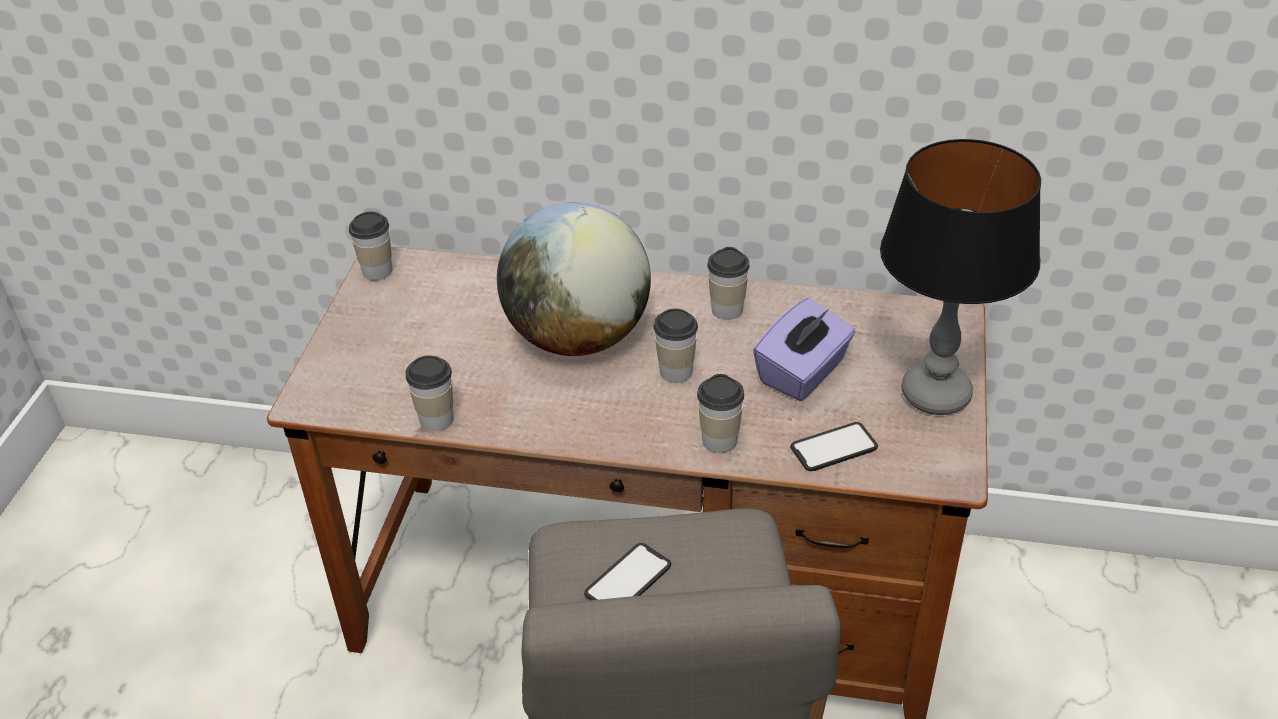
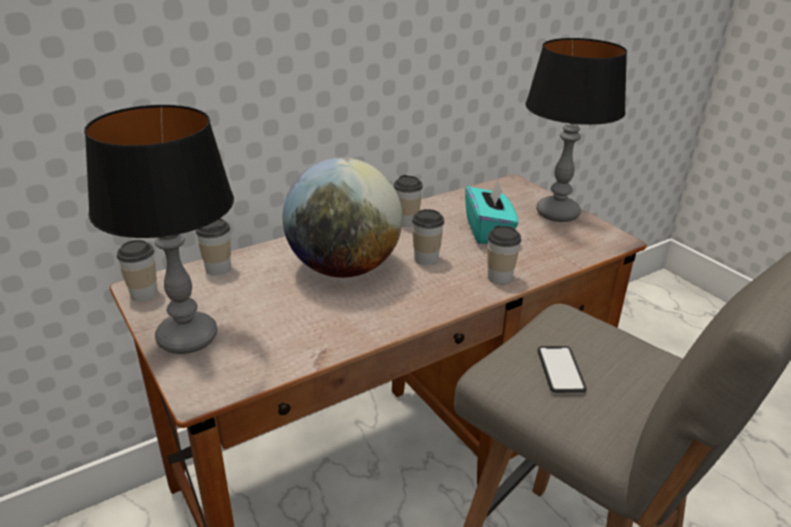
camera: 45 degrees left, 10 degrees down
cup [406,355,454,431] -> cup moved to [196,218,231,276]
purple tissue box [753,298,855,401] -> turquoise tissue box [465,180,519,244]
phone [790,422,878,471] -> none
none -> table lamp [84,105,234,354]

